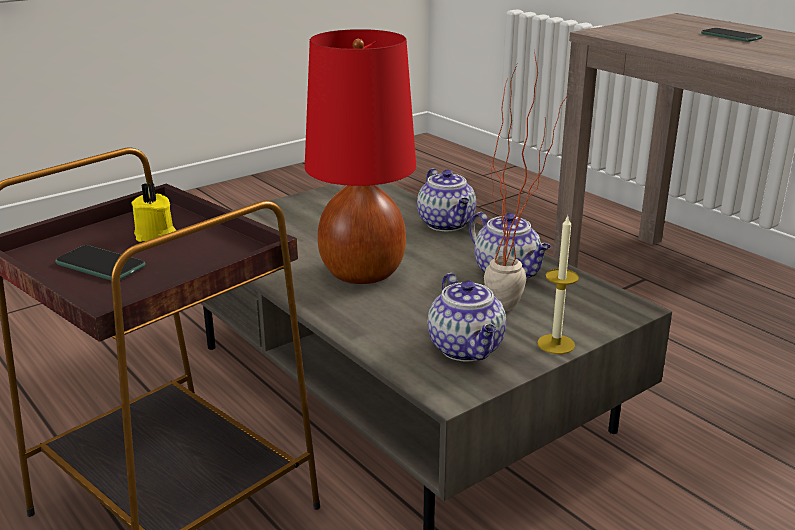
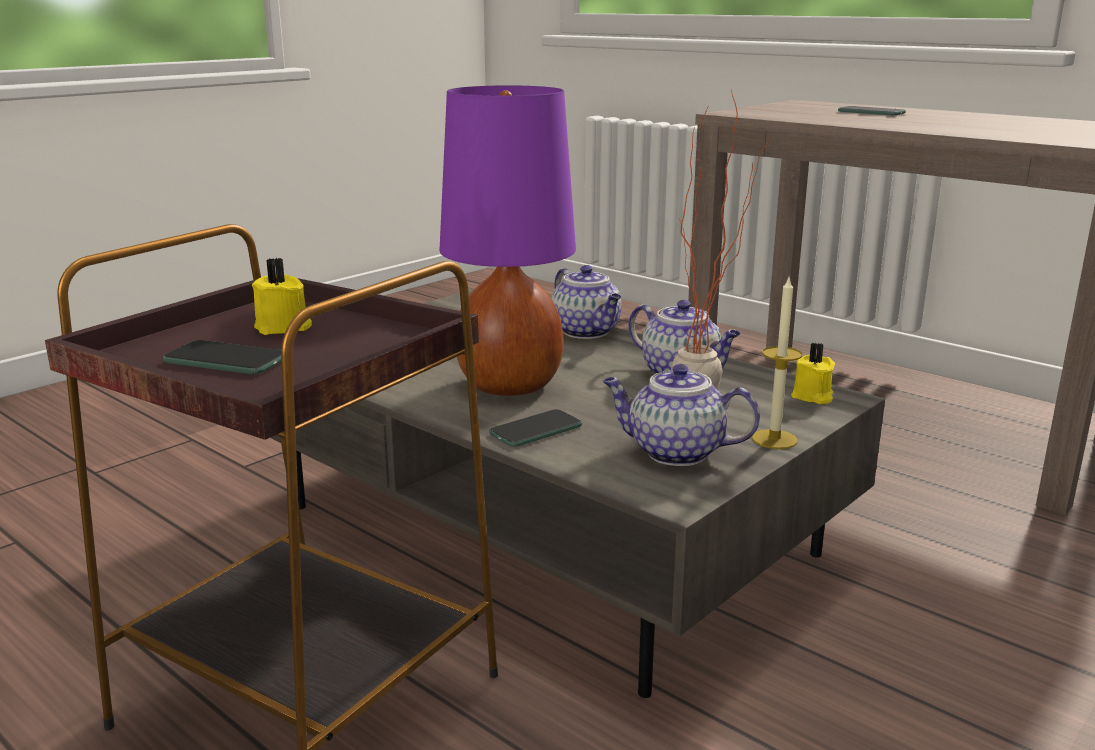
camera: 10 degrees left, 5 degrees down
red table lamp [305,29,416,284] -> purple table lamp [440,85,576,396]
teapot [428,273,506,361] -> teapot turned 135 degrees clockwise [603,364,760,466]
none -> phone [489,409,582,447]
none -> yellow candle [791,342,835,404]

